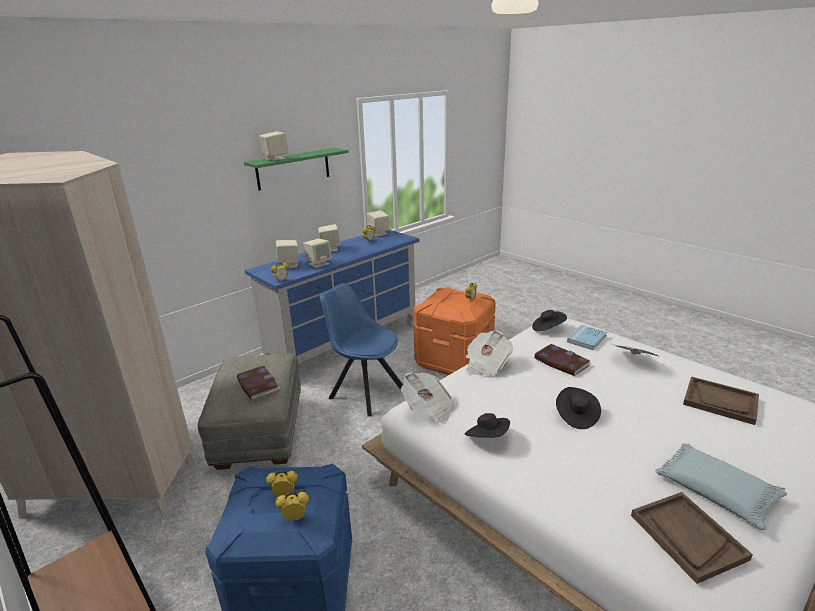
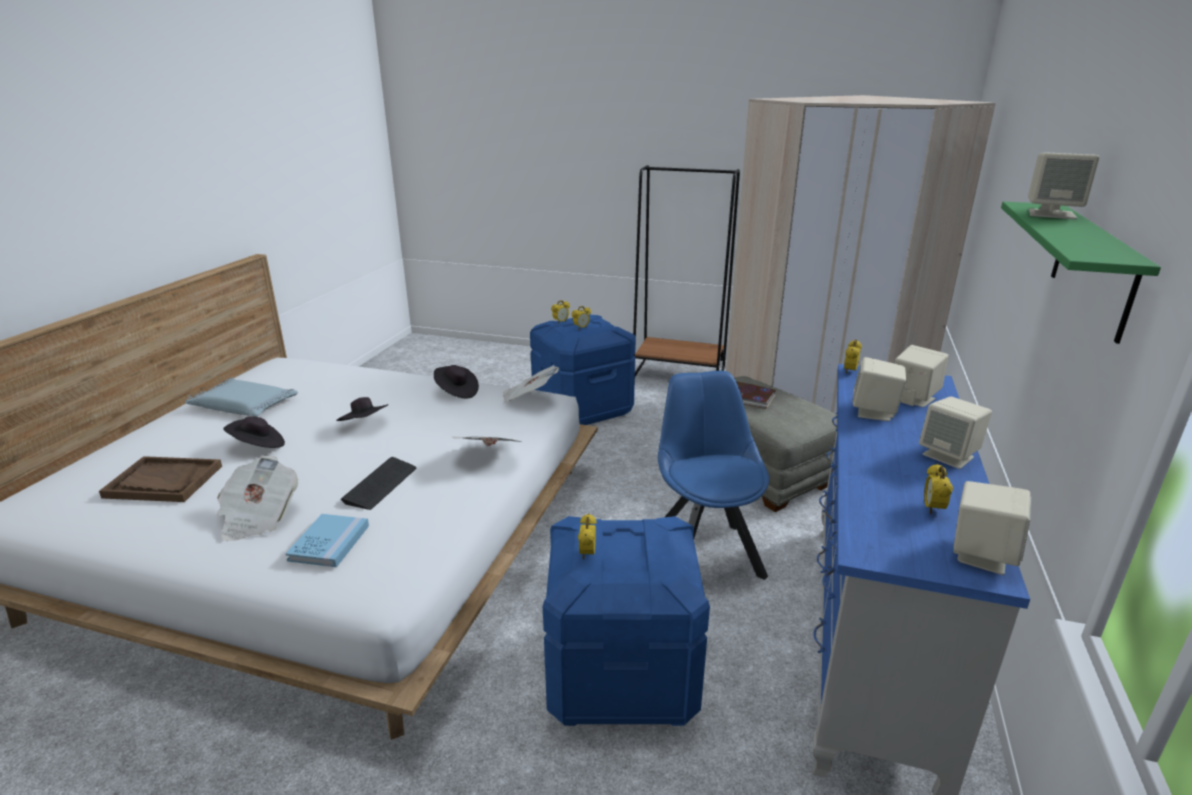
camera: 150 degrees right, 0 degrees up
blue chair [320,283,403,416] -> blue chair turned 105 degrees counterclockwise [658,371,769,580]
orange storage box [413,287,496,375] -> blue storage box [543,516,710,726]
black hat [532,310,567,331] -> black hat moved to [223,417,285,448]
book [534,344,591,376] -> keyboard [341,457,416,510]
brown tray [631,492,753,584] -> none

